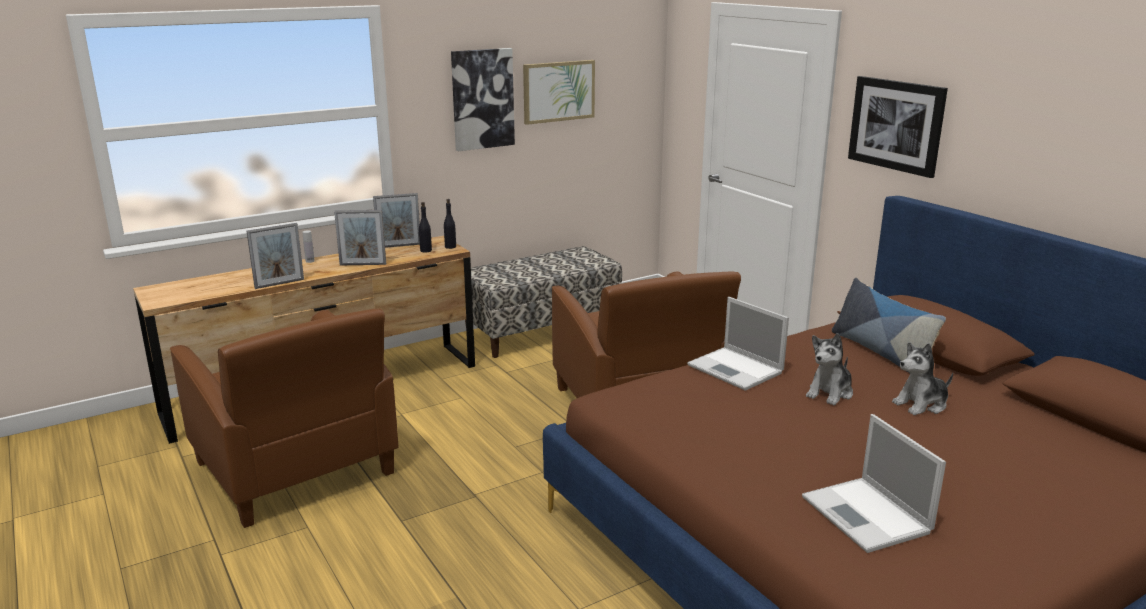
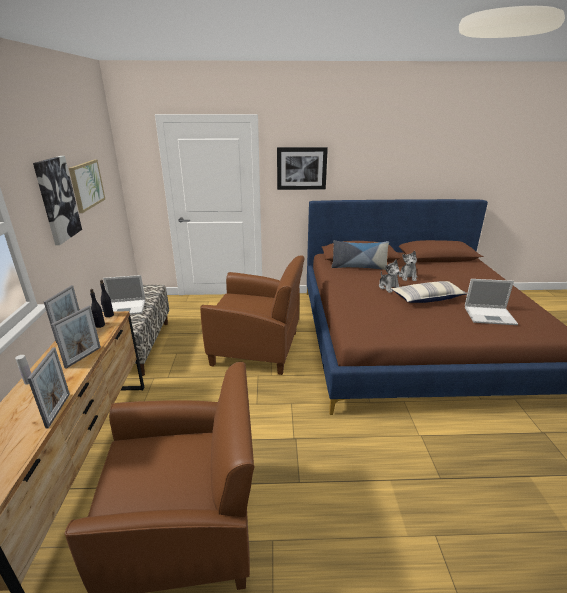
camera: 60 degrees left, 5 degrees up
laptop [687,297,789,391] -> laptop moved to [103,275,145,314]
none -> pillow [391,281,467,303]

